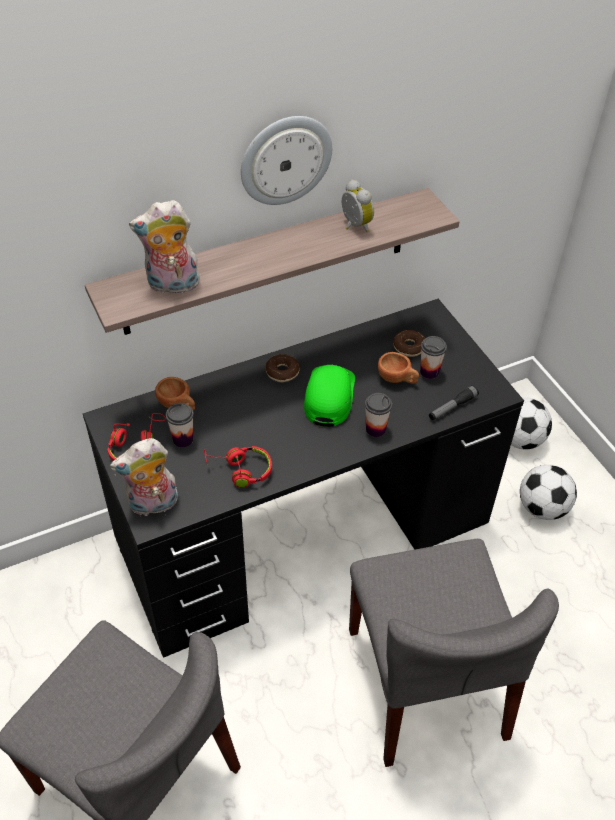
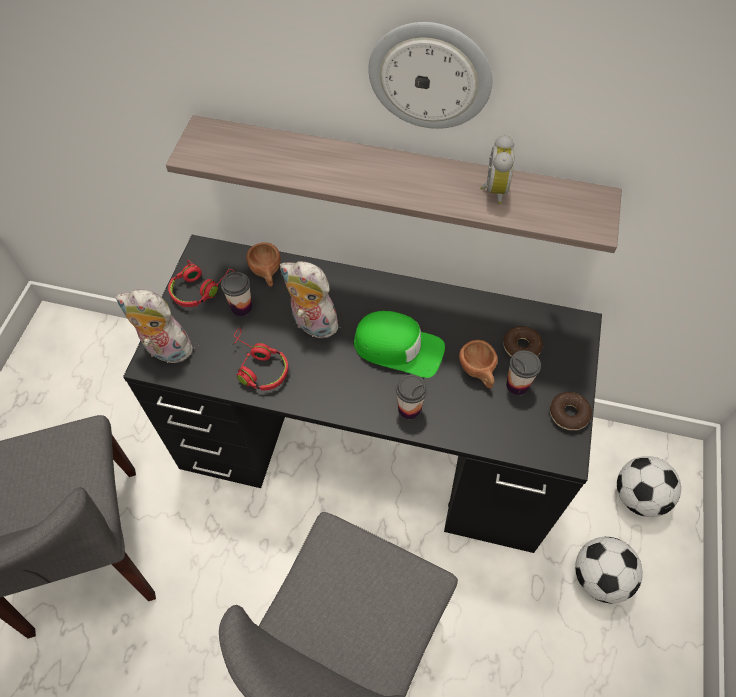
camera: 40 degrees right, 10 degrees up
plush toy [129,200,200,294] -> plush toy moved to [280,261,338,338]
donut [265,354,300,382] -> donut moved to [550,392,592,430]
green cap [304,365,355,427] -> green cap turned 60 degrees clockwise [353,311,445,378]
flashlight [429,385,479,420] -> none

